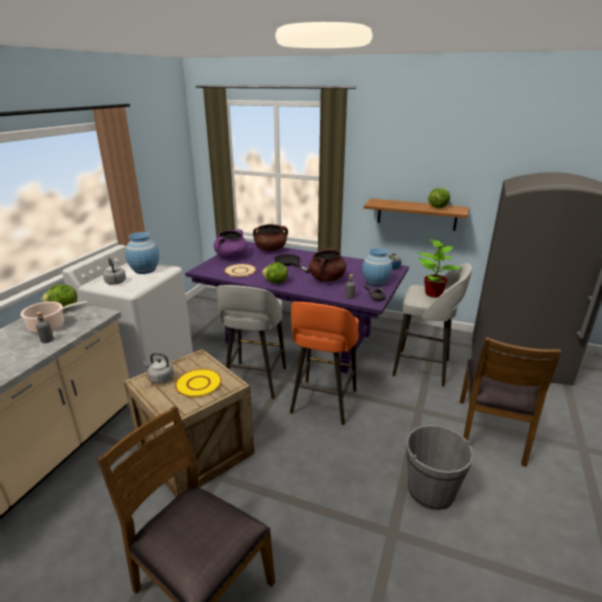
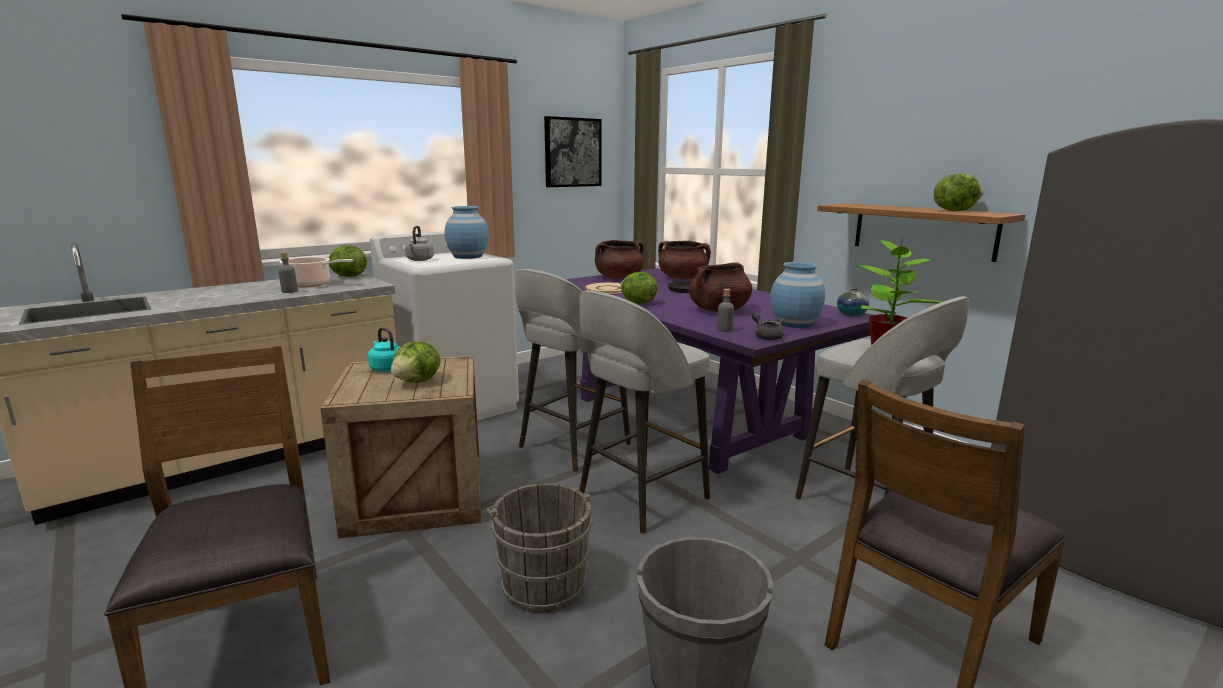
camera: 30 degrees right, 10 degrees down
grey kettle [143,353,174,384] -> turquoise kettle [368,327,400,372]
yellow plate [175,369,222,397] -> lettuce [391,342,441,383]
purple cooking pot [214,229,247,259] -> brown cooking pot [595,240,644,279]
orange stool [290,302,359,425] -> grey stool [579,290,710,534]
none -> grey bucket [487,483,593,613]
none -> picture [544,116,602,187]

